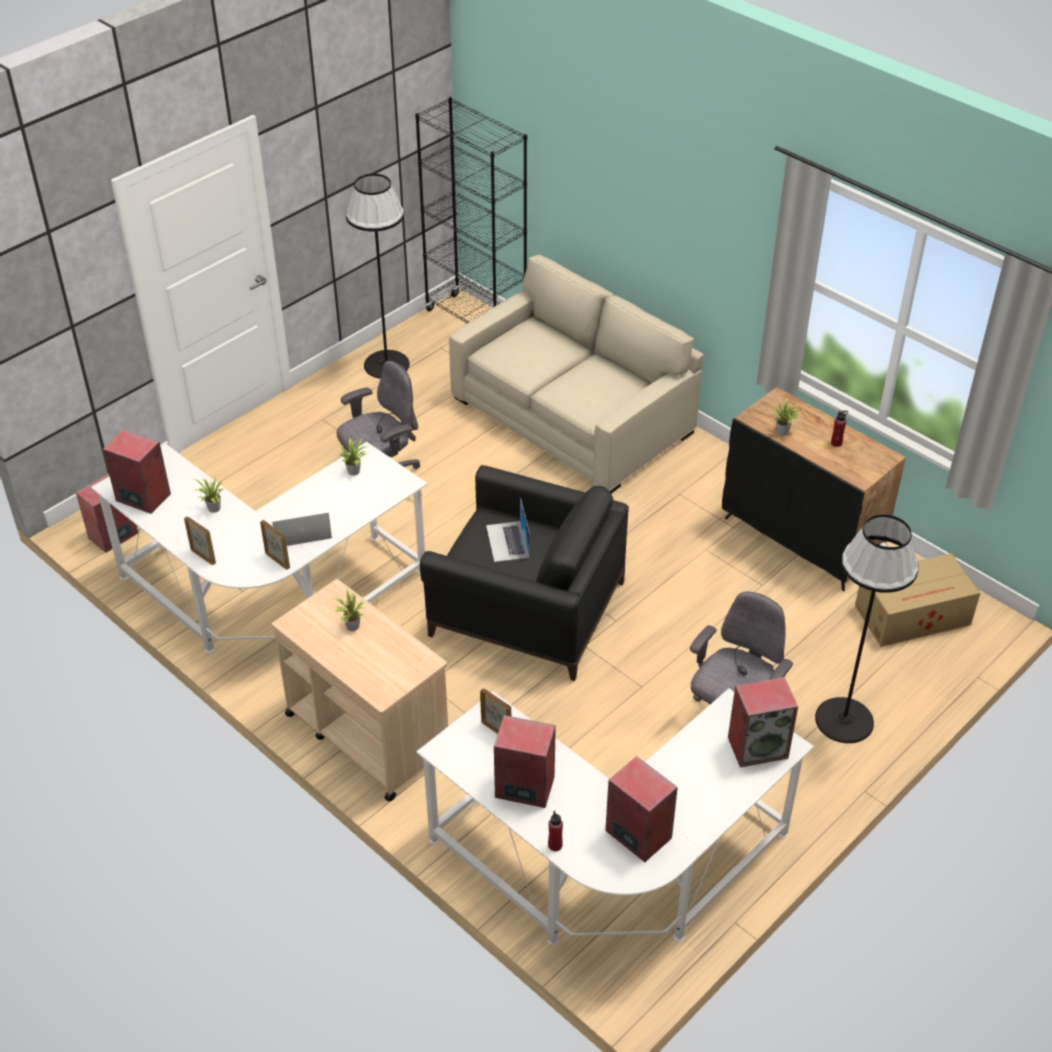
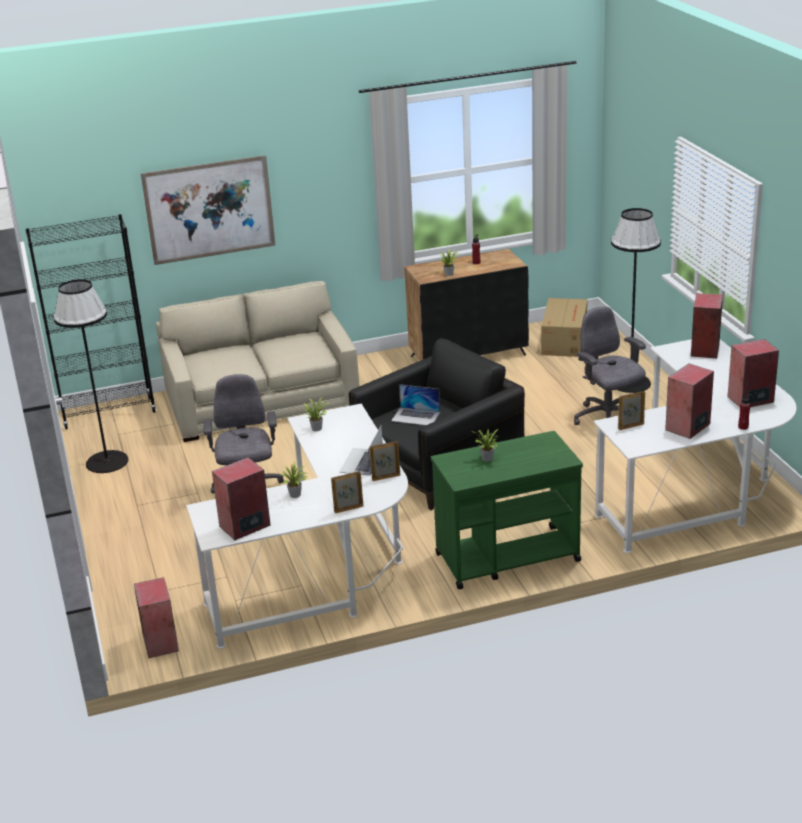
camera: 60 degrees left, 15 degrees down
beige cart [272,579,448,802] -> green cart [431,431,583,589]
none -> picture [141,155,275,265]

